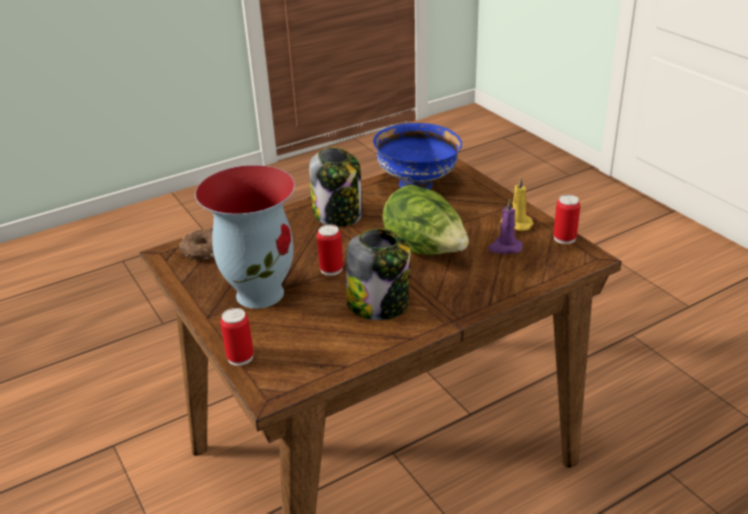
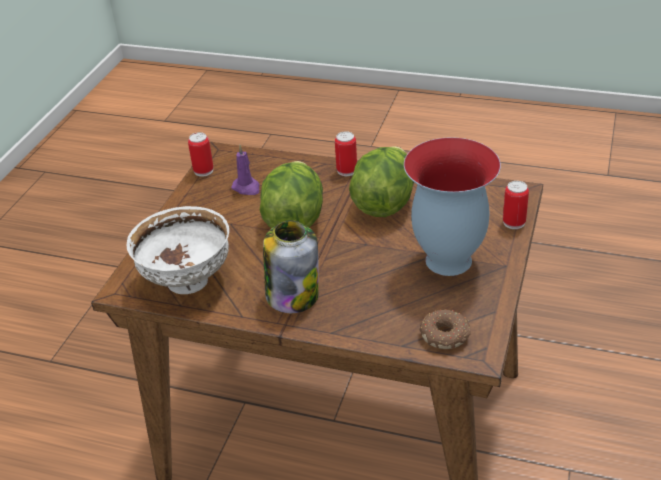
camera: 130 degrees left, 5 degrees up
can [317,225,343,276] -> can moved to [335,131,357,176]
jar [346,228,411,320] -> lettuce [349,146,414,217]
blue bowl [373,123,462,190] -> white bowl [127,206,229,294]
yellow candle [501,177,534,231] -> none

